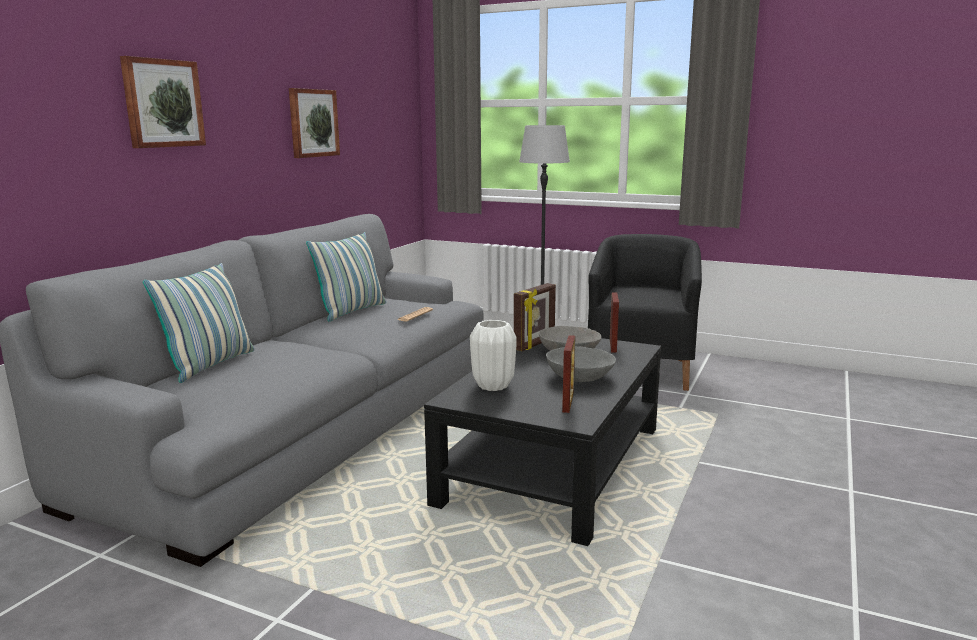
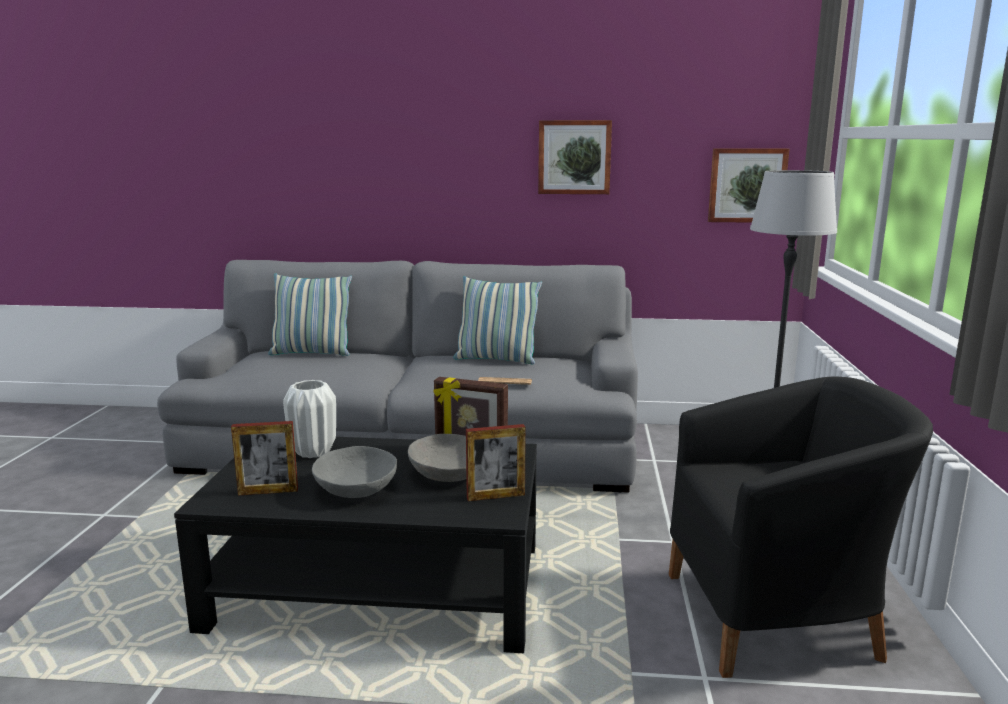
camera: 70 degrees right, 0 degrees up
picture [120,56,206,148] -> picture moved to [708,148,790,223]

